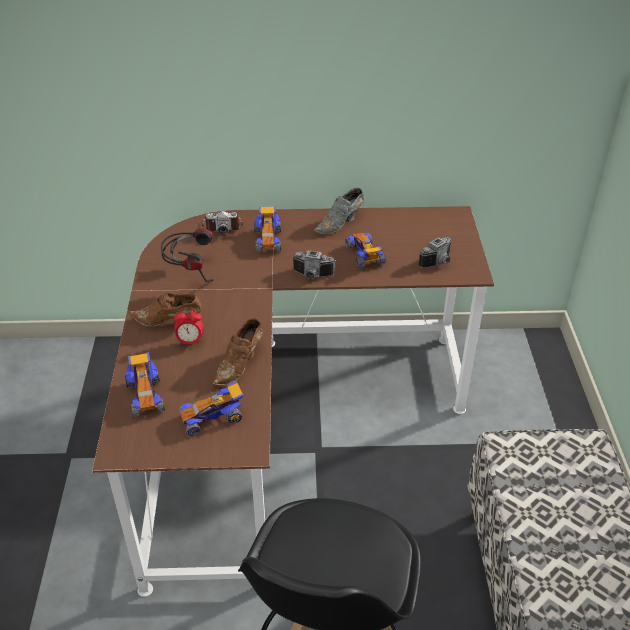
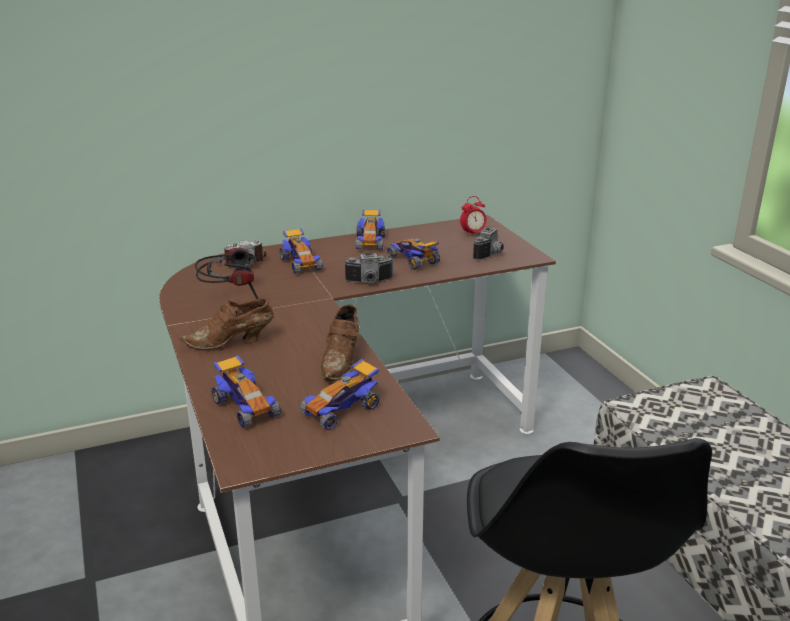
camera: 20 degrees left, 15 degrees down
alarm clock [174,307,204,347] -> alarm clock moved to [460,196,487,235]
grey shoe [314,188,364,235] -> toy car [356,209,385,251]

